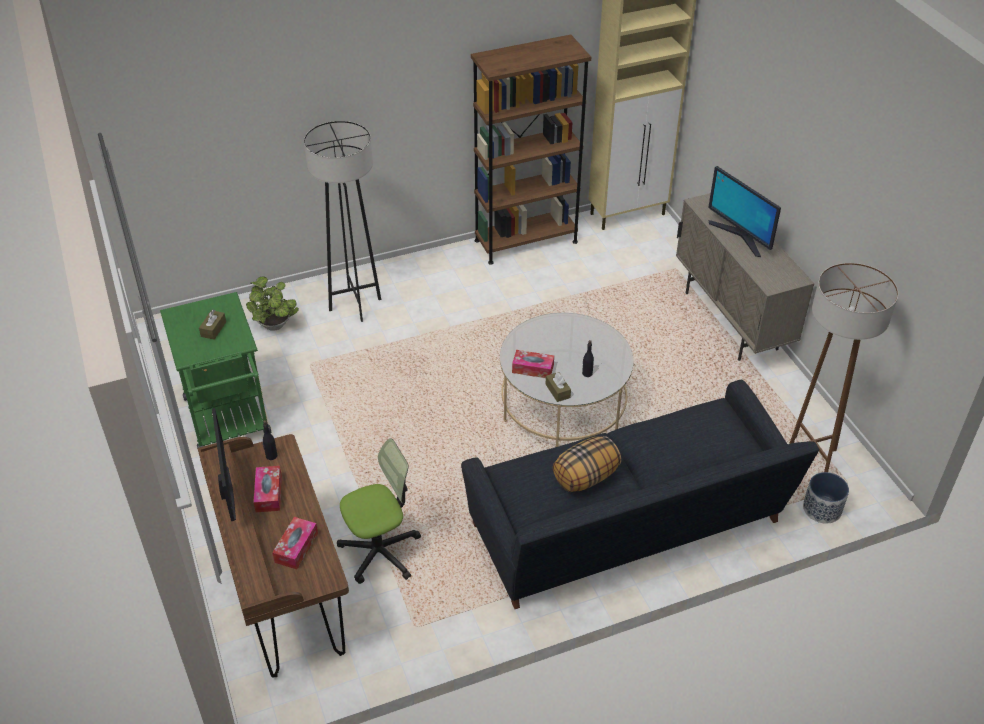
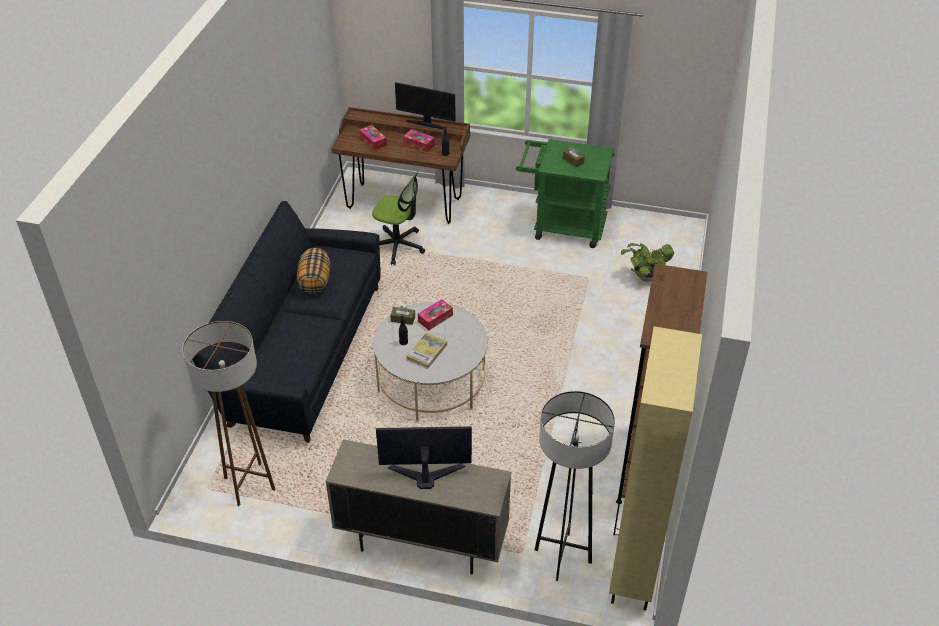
camera: 125 degrees right, 0 degrees up
grey floor lamp [304,121,381,322] -> grey floor lamp moved to [535,391,615,581]
office chair [337,438,421,584] -> office chair turned 75 degrees counterclockwise [372,171,425,265]
planter [803,472,849,524] -> none
none -> book [407,333,447,369]

